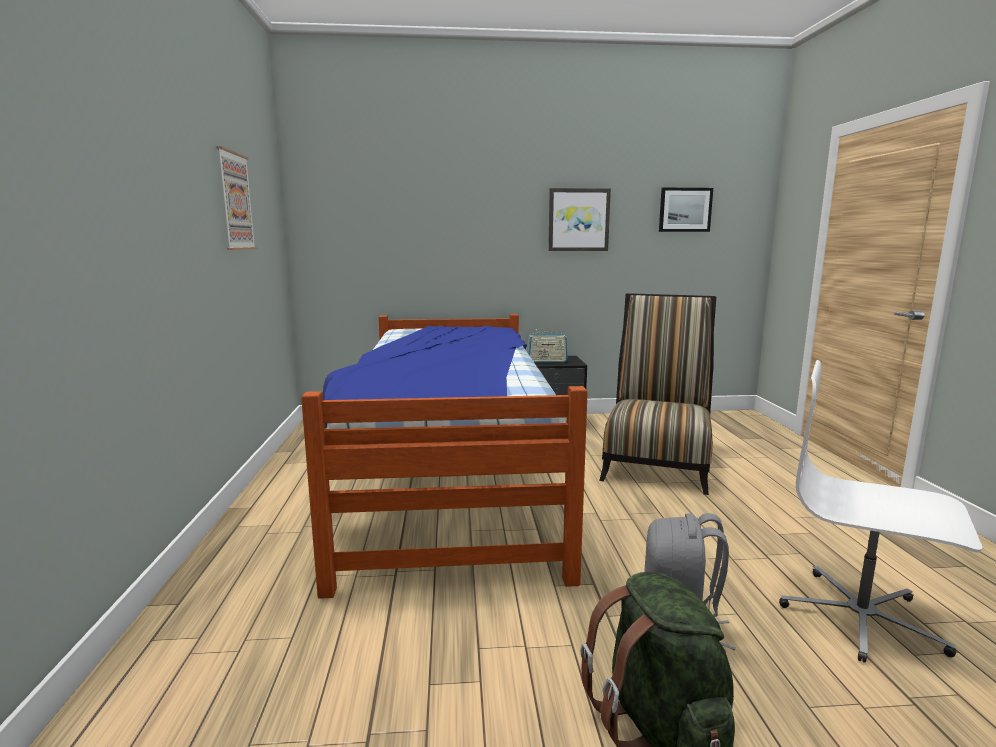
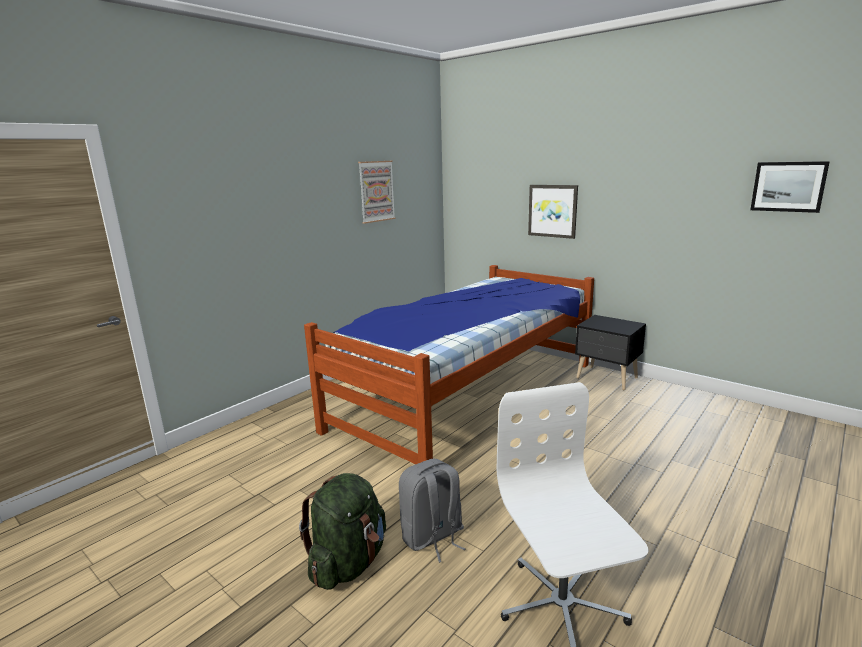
camera: 45 degrees right, 5 degrees up
radio [528,329,568,362] -> none
picture [548,188,611,251] -> picture moved to [528,185,578,239]
chair [599,293,716,495] -> none

